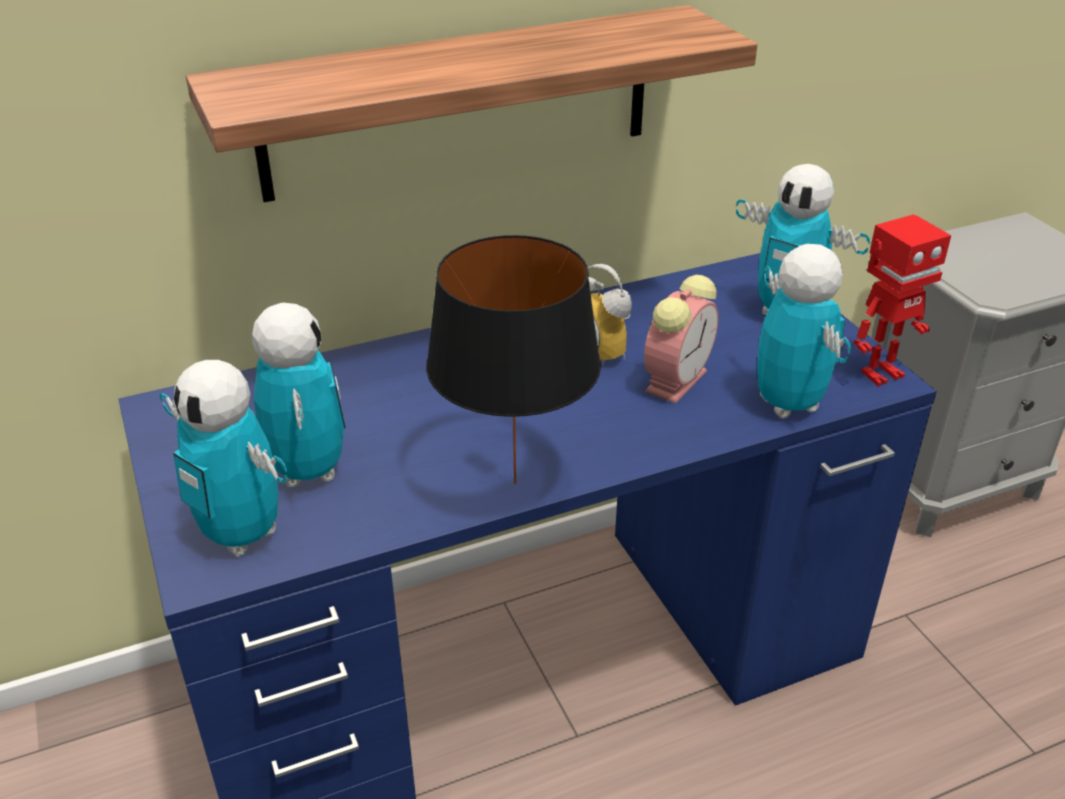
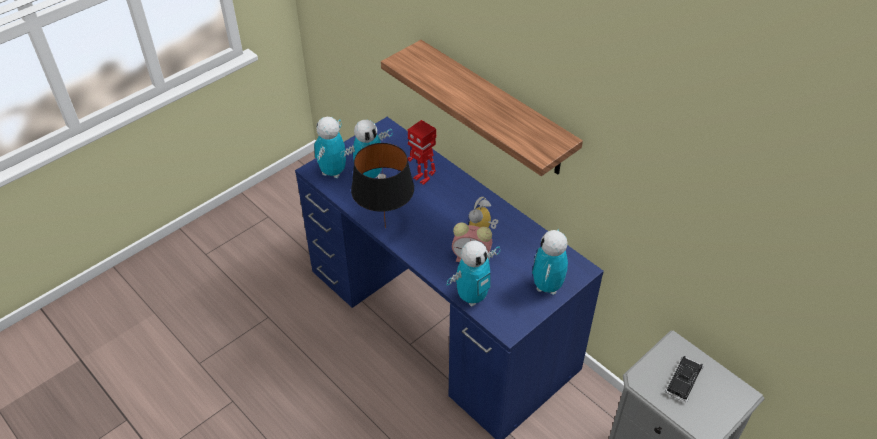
camera: 70 degrees right, 10 degrees up
toy robot [854,214,951,386] -> toy robot moved to [408,120,436,185]
none -> black toy car [665,356,704,402]

